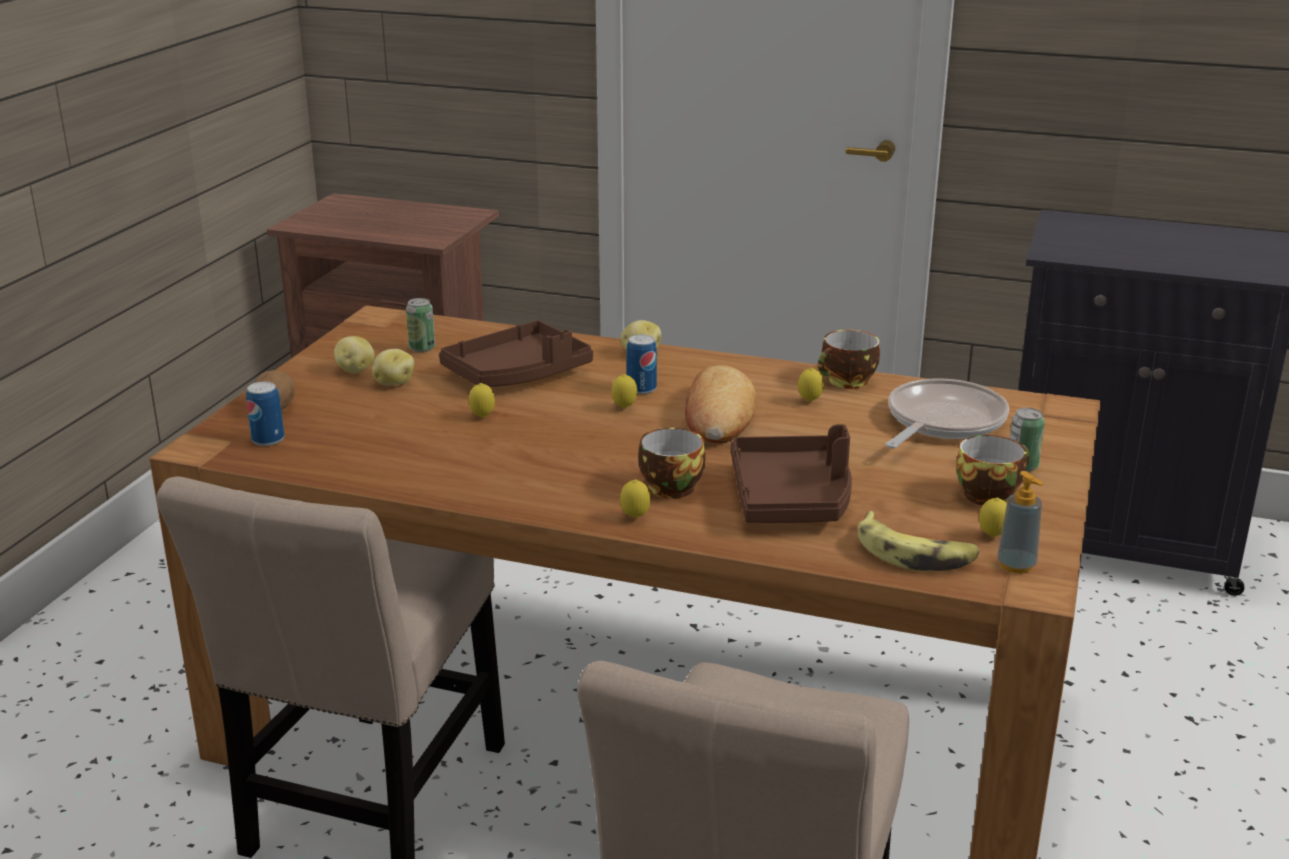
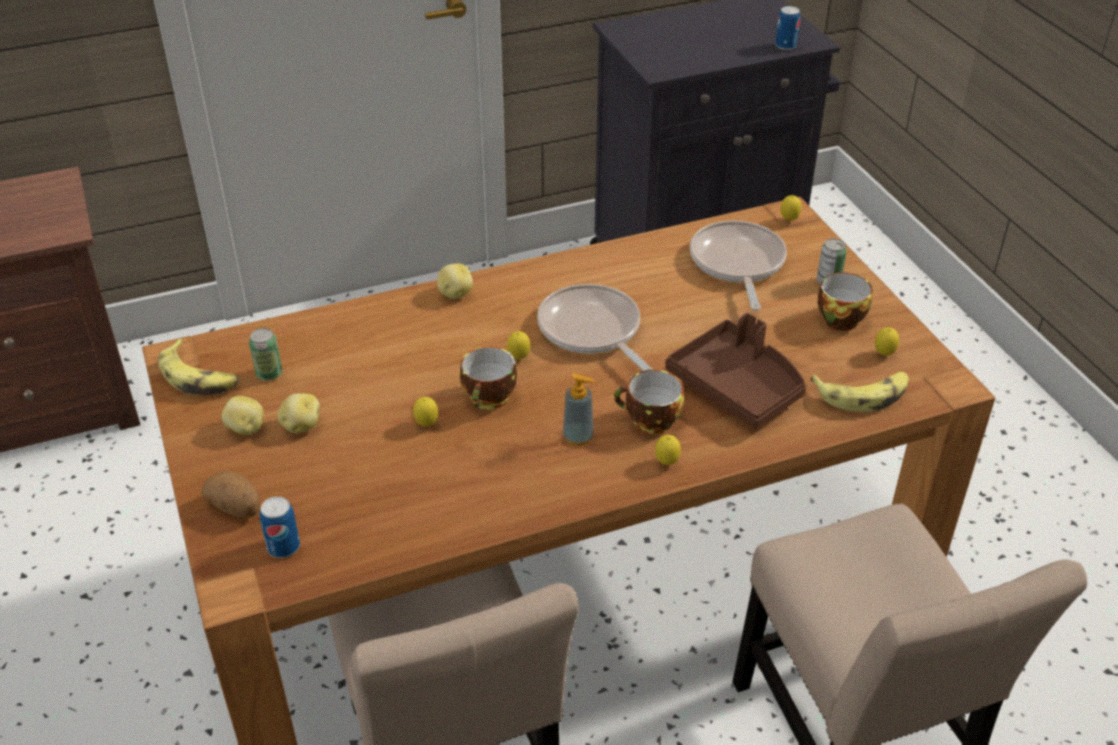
camera: 40 degrees left, 15 degrees up
brown tray [439,320,593,387] -> none
can [626,334,657,394] -> can moved to [775,6,800,50]
bread [685,365,757,443] -> frying pan [537,284,654,371]
lemon [798,368,824,402] -> lemon moved to [780,195,801,221]
cup [818,330,880,389] -> cup moved to [460,346,517,410]
soap dispenser [997,471,1043,574] -> soap dispenser moved to [563,373,595,446]
none -> banana [158,339,239,395]

